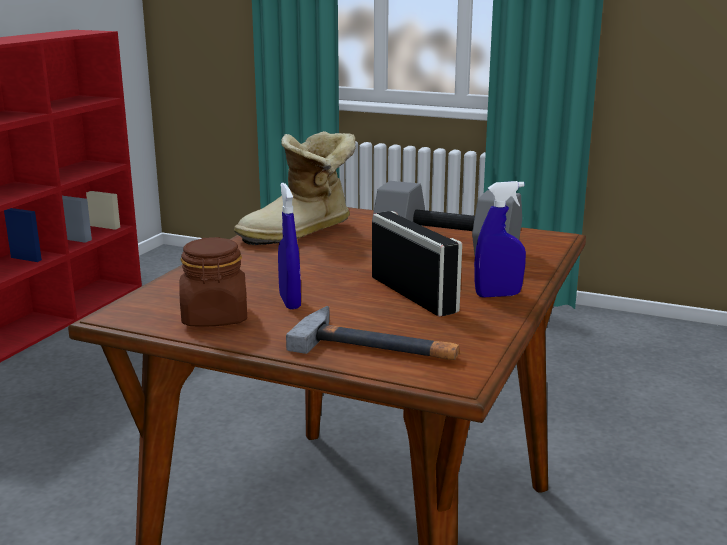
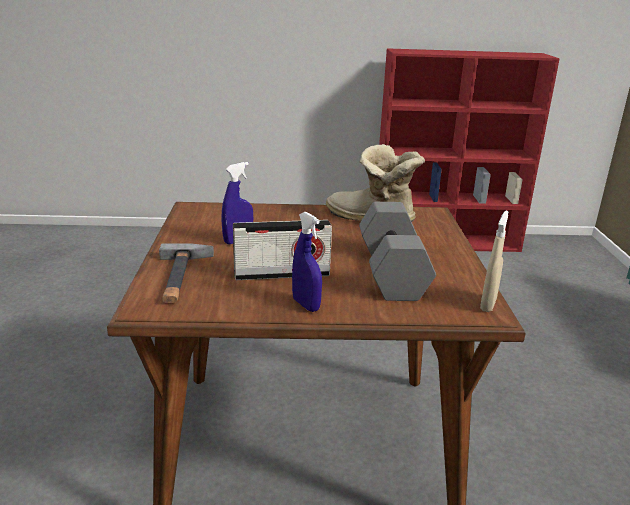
camera: 65 degrees right, 5 degrees up
brown jar [179,237,247,327] -> none
radio [372,211,462,317] -> radio turned 45 degrees clockwise [233,220,332,280]
none -> beige spray bottle [480,211,508,312]

